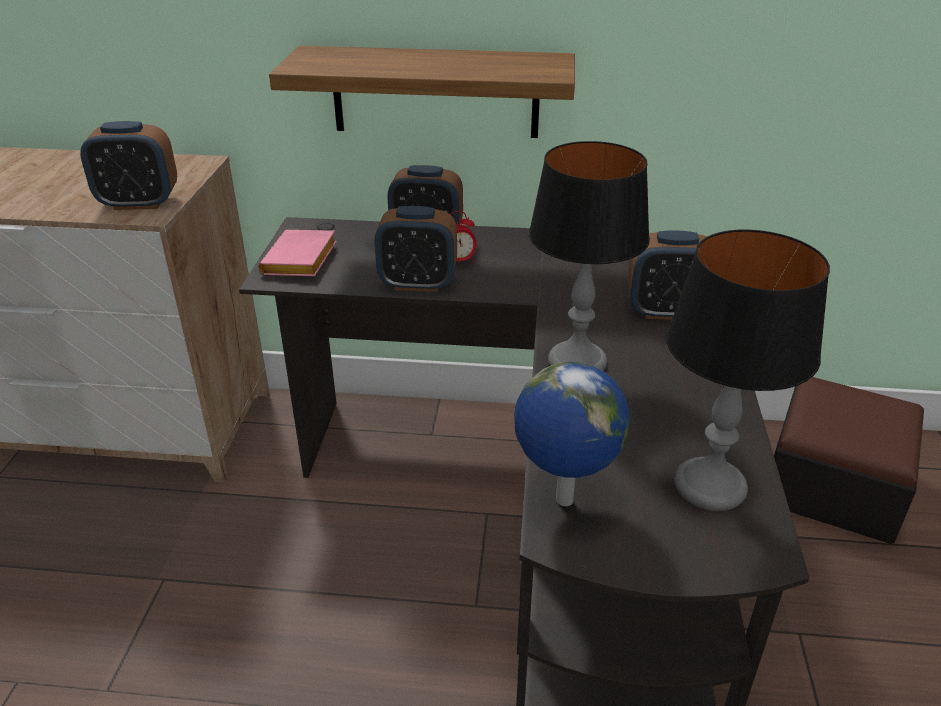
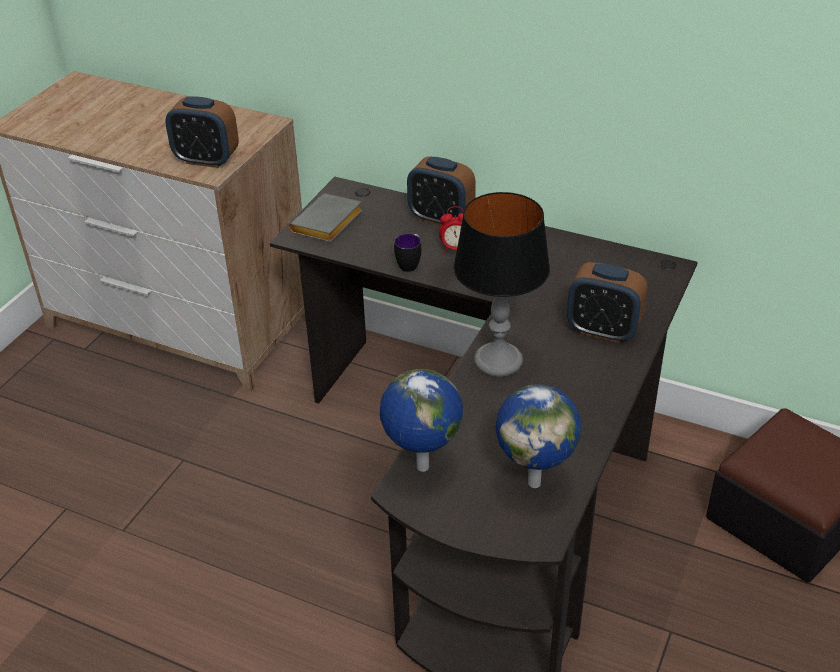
camera: 20 degrees right, 5 degrees up
pink book [259,230,337,276] -> grey book [289,193,363,242]
shelf [269,46,575,138] -> none
alarm clock [374,206,457,292] -> mug [394,234,421,272]
table lamp [666,230,830,511] -> globe [495,384,581,488]

